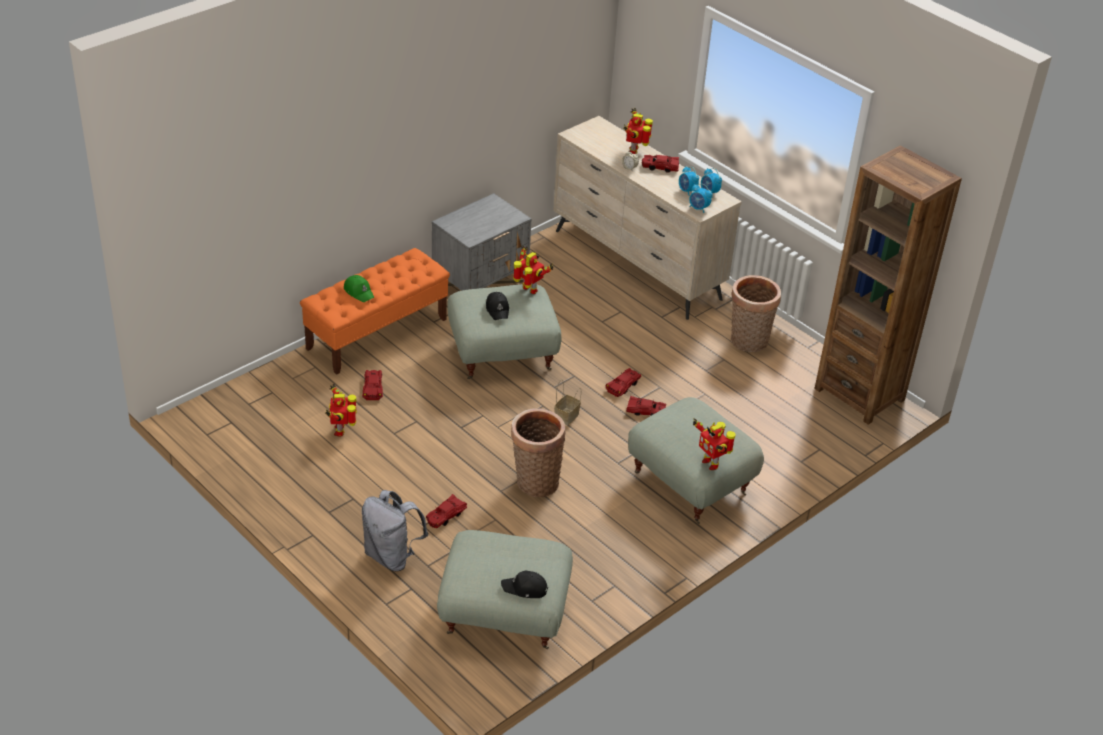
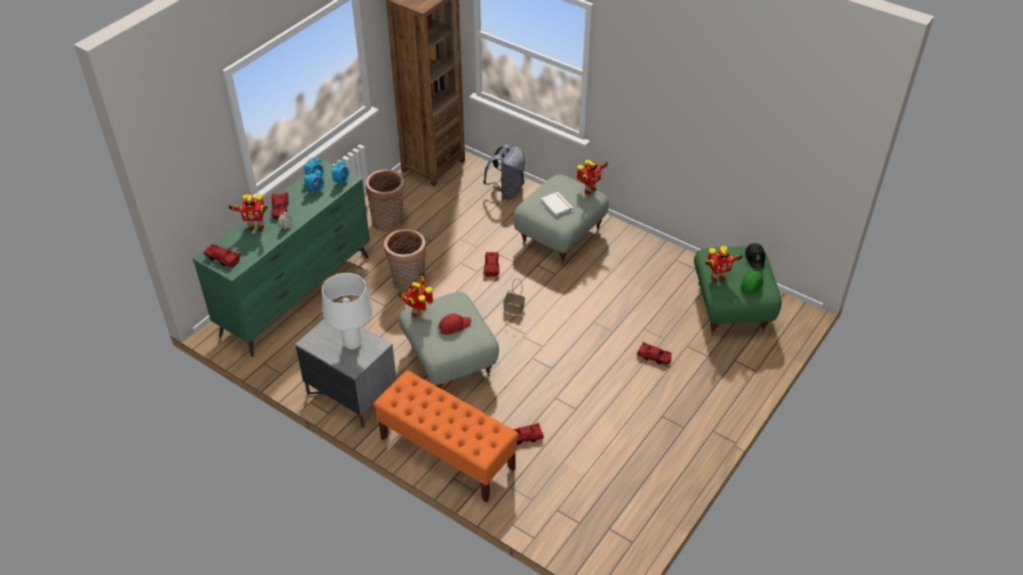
camera: 100 degrees left, 5 degrees up
toy robot [326,384,357,437] -> toy robot moved to [705,246,743,283]
green cap [344,275,374,302] -> green cap moved to [741,271,764,294]
grey backpack [362,490,428,571] -> grey backpack moved to [483,145,525,200]
grey ottoman [437,530,573,649] -> green ottoman [694,246,782,335]
black cap [486,292,509,320] -> red cap [438,313,471,335]
basket [511,408,565,497] -> basket moved to [384,229,426,292]
beige dresser [553,116,742,320] -> green dresser [192,161,370,357]
red toy car [606,368,641,397] -> red toy car moved to [204,244,241,267]
none -> white table lamp [322,273,373,350]
none -> white book [541,192,573,216]

